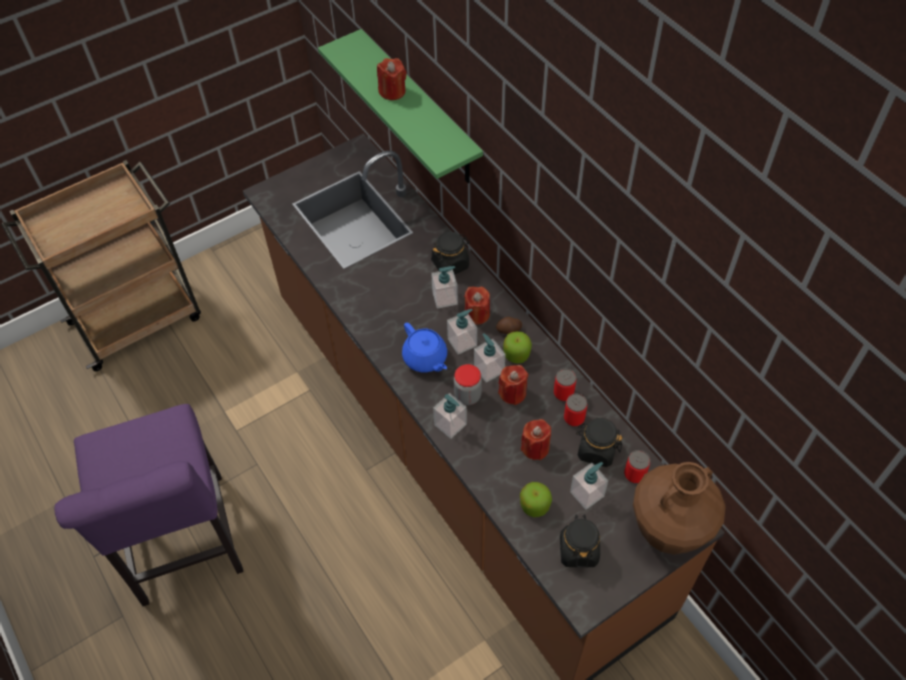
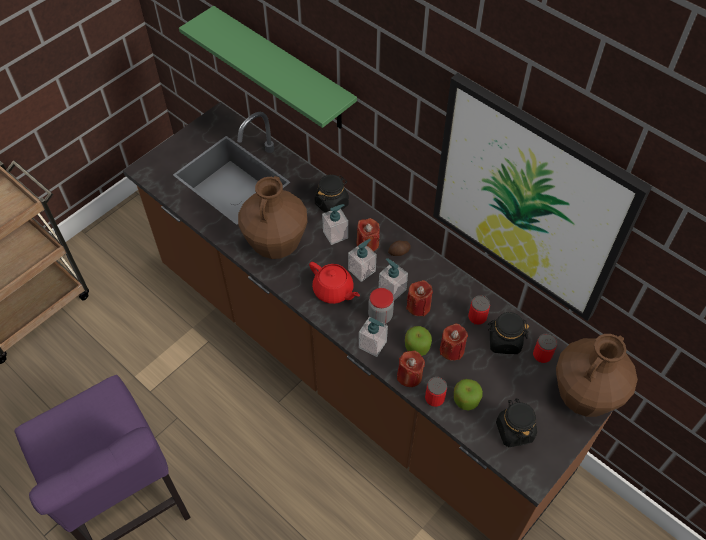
camera: 15 degrees left, 0 degrees up
red candle [377,58,406,100] -> red candle moved to [397,351,425,387]
blue teapot [402,323,447,372] -> red teapot [309,262,360,304]
apple [503,331,532,364] -> apple moved to [405,326,432,356]
can [554,369,577,401] -> can moved to [425,377,447,407]
soap dispenser [570,462,608,510] -> none
none -> brown vase [238,176,307,259]
none -> picture [433,73,652,321]

